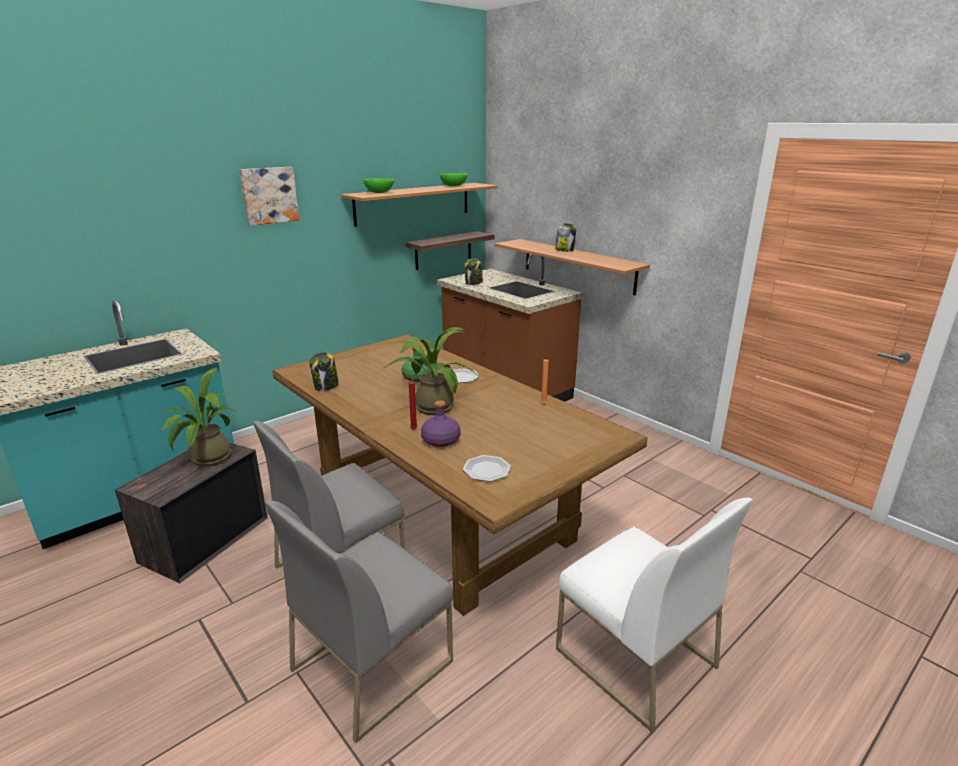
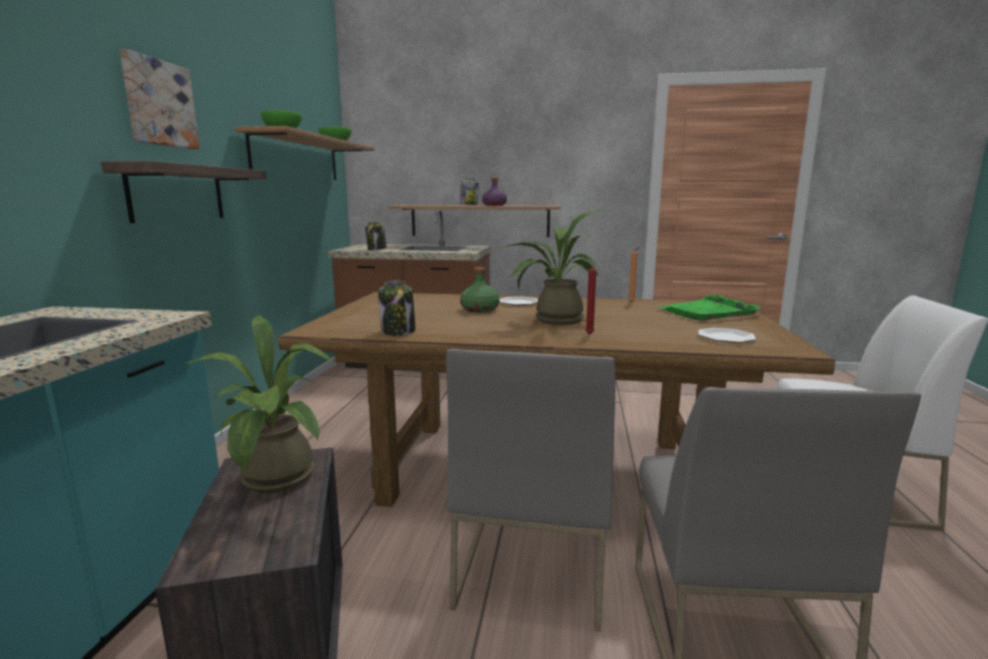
camera: 40 degrees left, 10 degrees down
shelf [406,231,494,270] -> shelf moved to [101,161,267,223]
purple bottle [421,400,461,447] -> purple bottle moved to [482,178,507,206]
none -> green tray [657,295,761,321]

